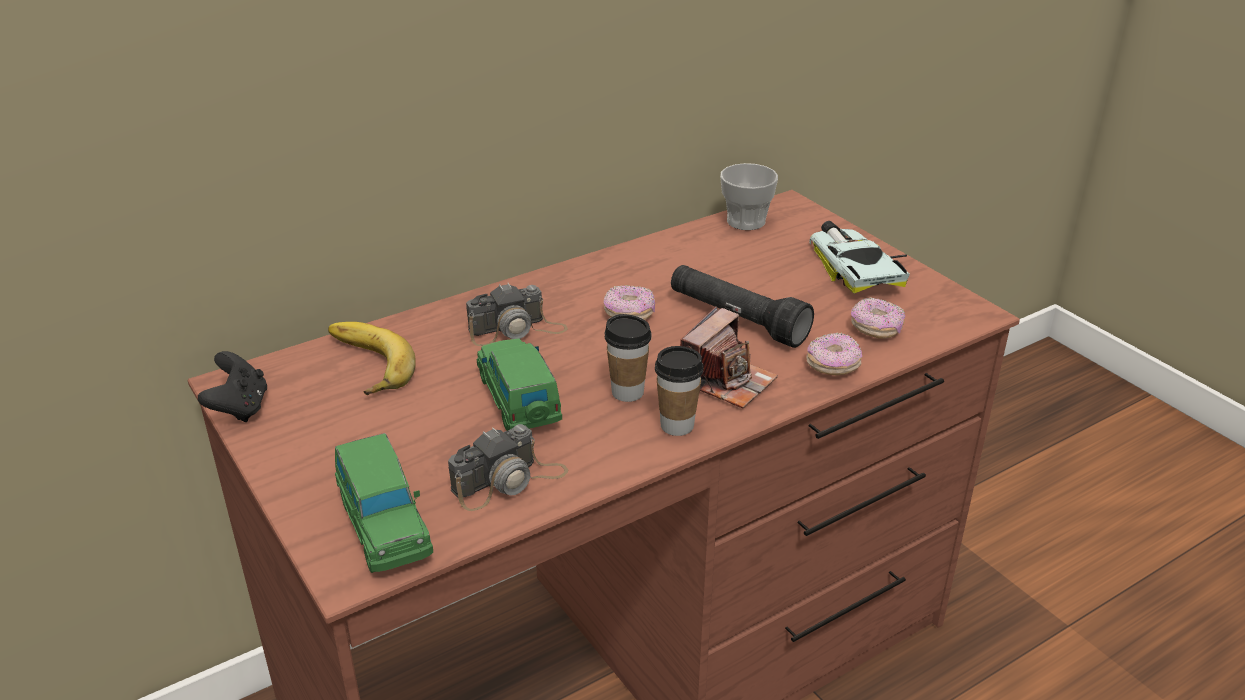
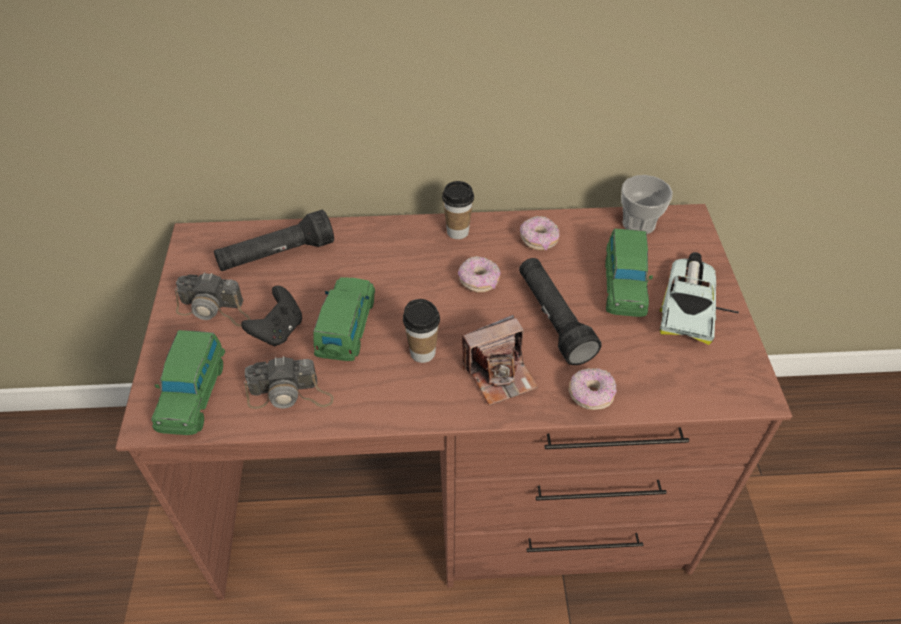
camera: 30 degrees right, 15 degrees up
black game controller [198,351,267,422] -> black game controller moved to [241,286,302,347]
banana [328,322,416,395] -> black flashlight [214,210,334,271]
camera [466,283,568,346] -> camera moved to [175,272,250,326]
cup [655,346,704,436] -> cup moved to [442,181,474,239]
donut [851,297,905,339] -> donut moved to [520,216,560,250]
none -> green toy car [605,229,653,317]

